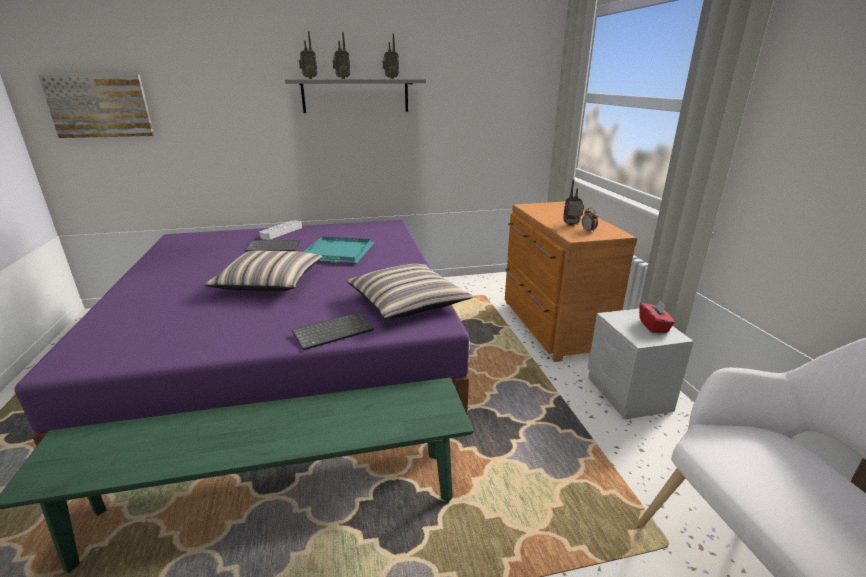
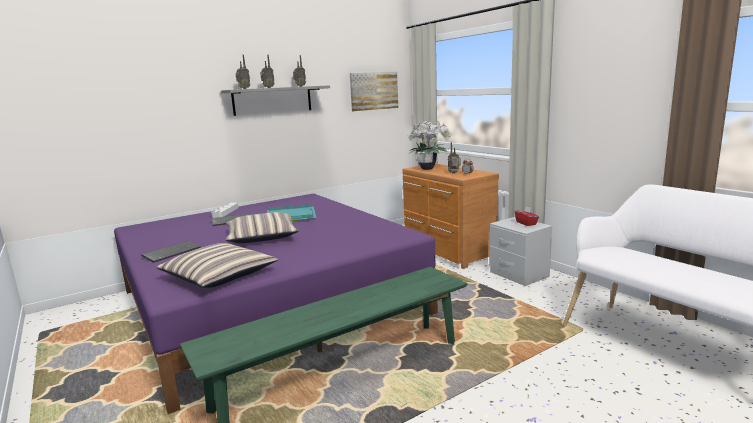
camera: 20 degrees left, 10 degrees down
picture [38,75,154,138] -> picture moved to [350,72,398,111]
keyboard [292,312,374,350] -> keyboard moved to [141,240,201,263]
pillow [347,264,473,319] -> pillow moved to [156,243,278,288]
none -> potted plant [407,120,452,170]

